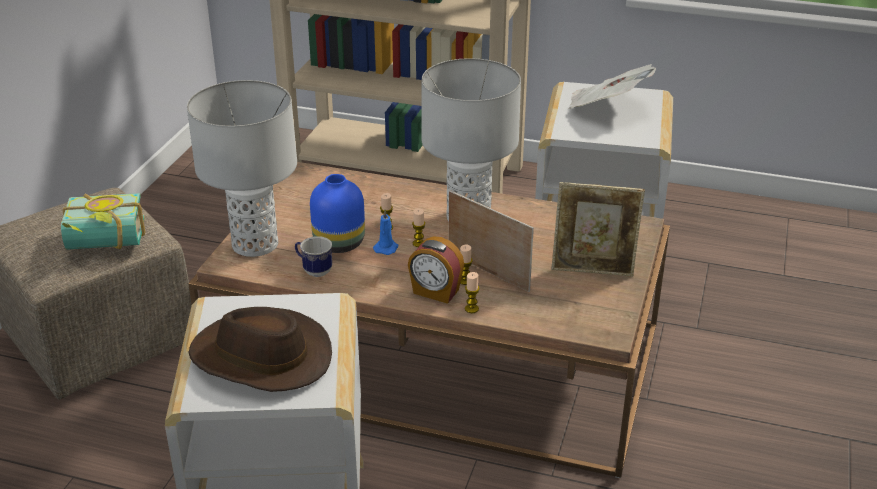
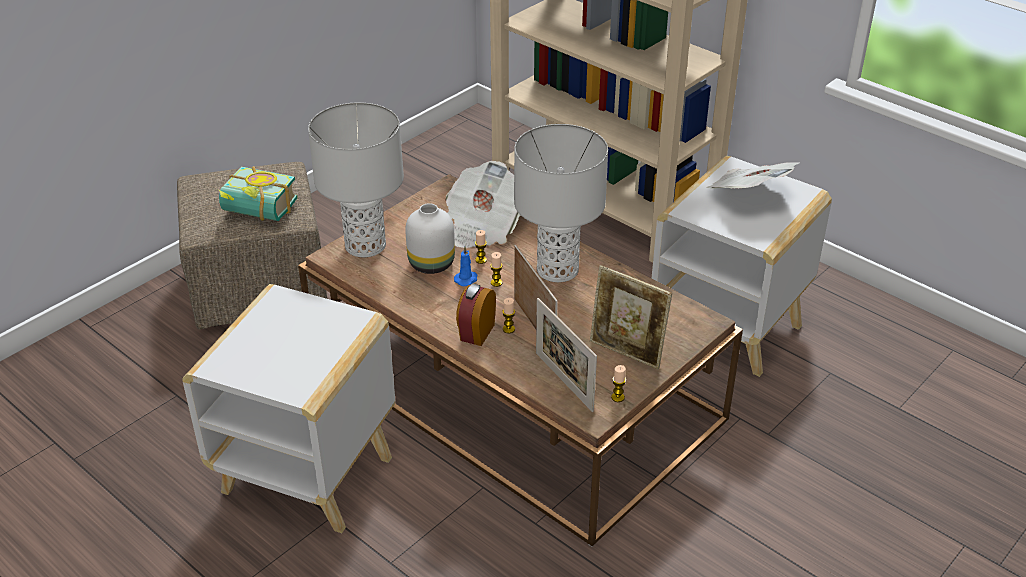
camera: 25 degrees right, 5 degrees up
brown hat [188,307,332,392] -> none
mug [295,236,332,277] -> none
blue vase [310,174,365,253] -> white vase [405,203,455,274]
alarm clock [408,236,464,304] -> alarm clock turned 60 degrees clockwise [456,284,496,346]
candle [465,272,479,313] -> candle moved to [611,365,626,402]
none -> newspaper [445,161,520,248]
none -> picture frame [536,298,597,412]

